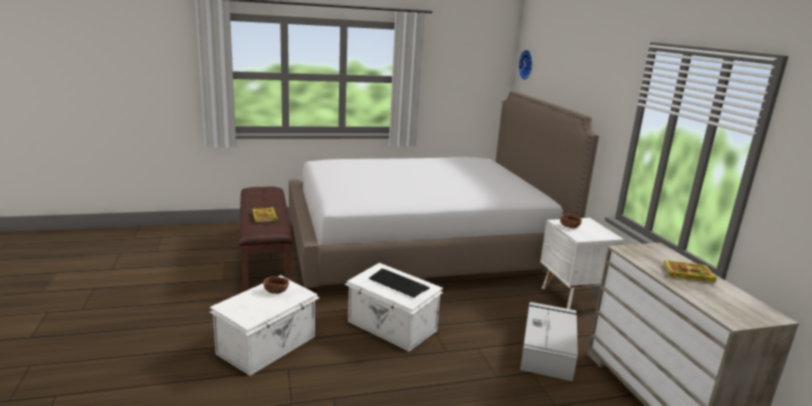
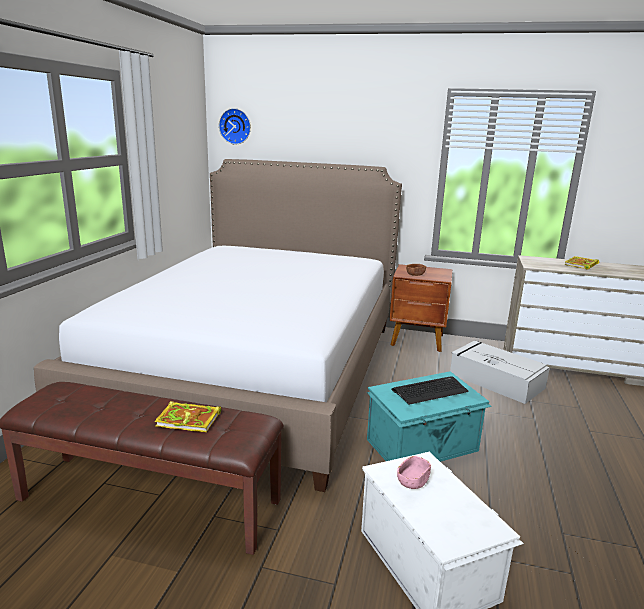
camera: 60 degrees left, 0 degrees up
brown bowl [263,277,289,294] -> pink bowl [397,456,431,489]
white storage box [344,263,443,352] -> turquoise storage box [367,371,492,462]
white nightstand [540,218,624,309] -> brown nightstand [390,264,452,352]

